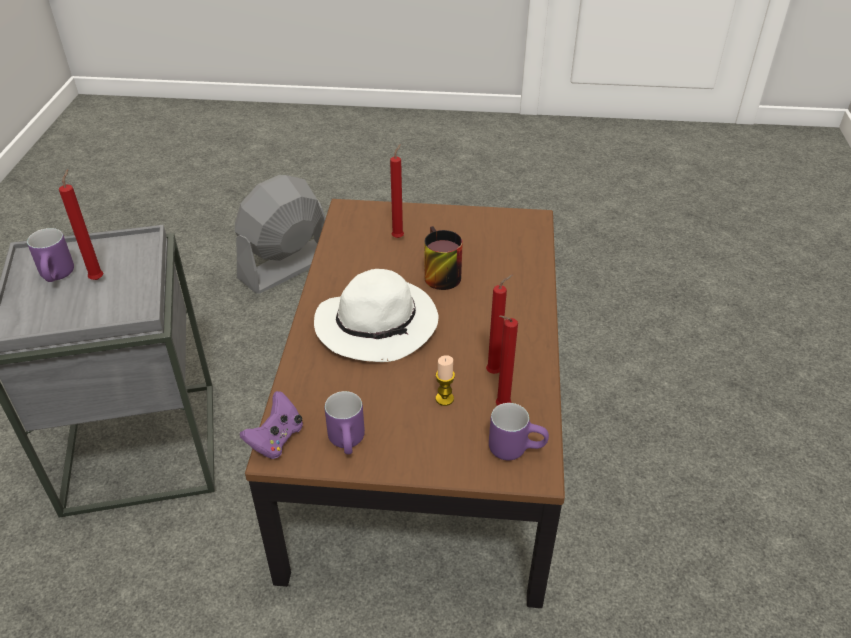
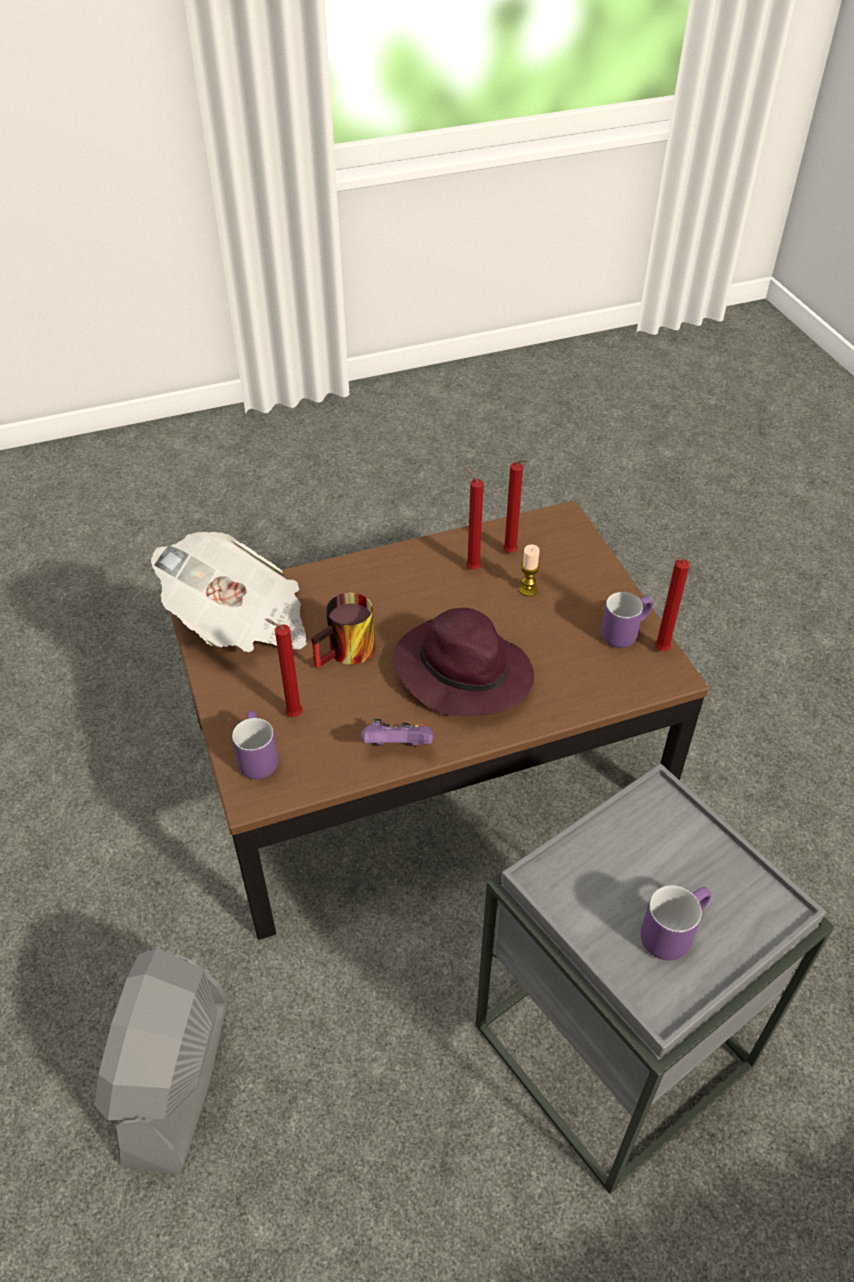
camera: 115 degrees left, 5 degrees up
red candle [59,169,103,280] -> red candle moved to [655,555,690,651]
grey fan [235,175,326,294] -> grey fan turned 75 degrees clockwise [94,948,227,1175]
purple game controller [240,391,303,459] -> purple game controller moved to [361,719,433,747]
white hat [314,269,438,362] -> purple hat [393,608,534,716]
purple mug [489,403,549,461] -> purple mug moved to [232,711,278,779]
none -> newspaper [151,532,307,652]

